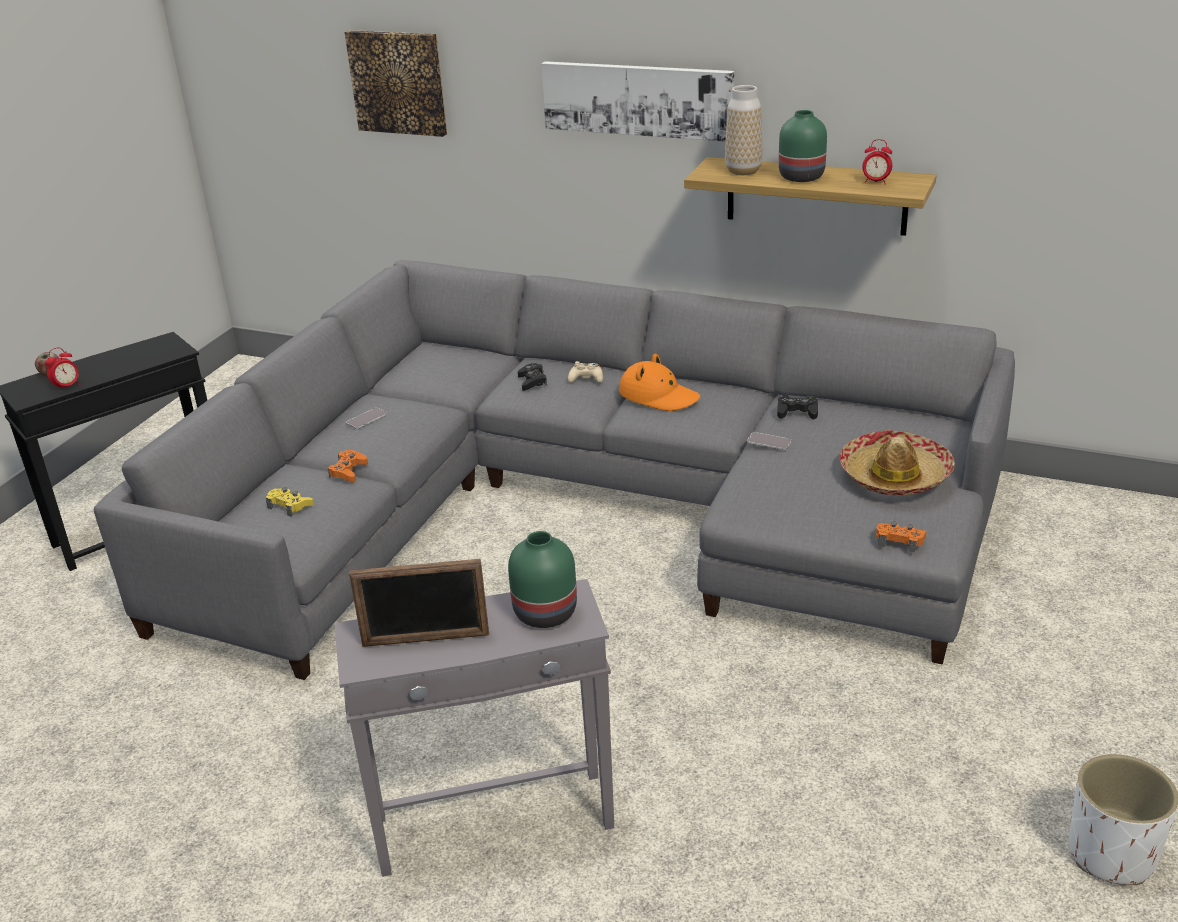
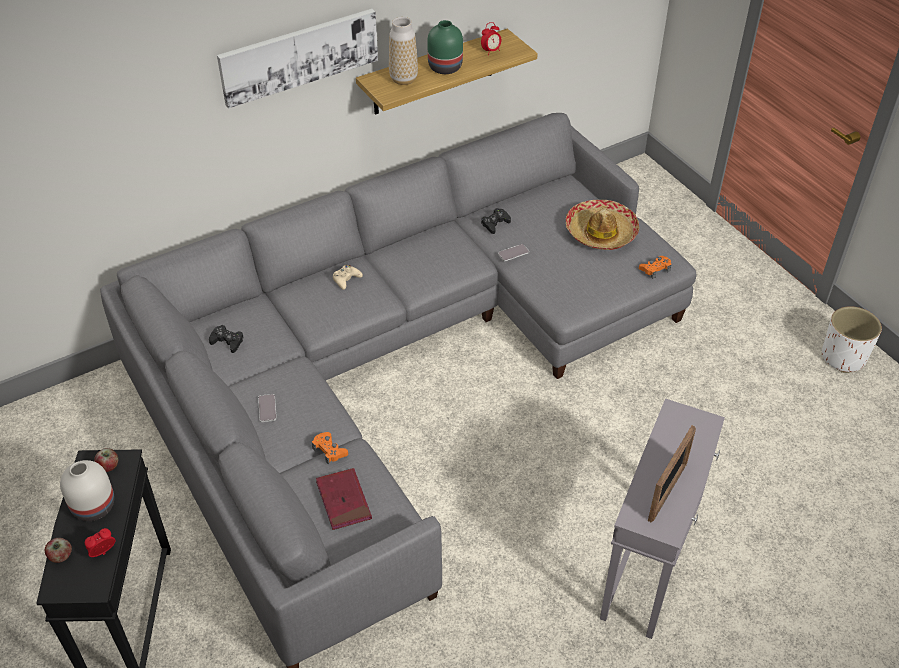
camera: 55 degrees left, 15 degrees up
alarm clock [45,347,80,392] -> alarm clock turned 120 degrees counterclockwise [85,528,116,557]
yellow game controller [266,487,314,517] -> red book [316,468,372,530]
picture [345,30,447,137] -> none
green vase [508,531,577,628] -> none
black game controller [518,363,547,391] -> black game controller moved to [209,325,244,353]
orange hat [619,354,700,411] -> none
none -> white vase [60,460,115,521]
none -> apple [94,448,118,472]

